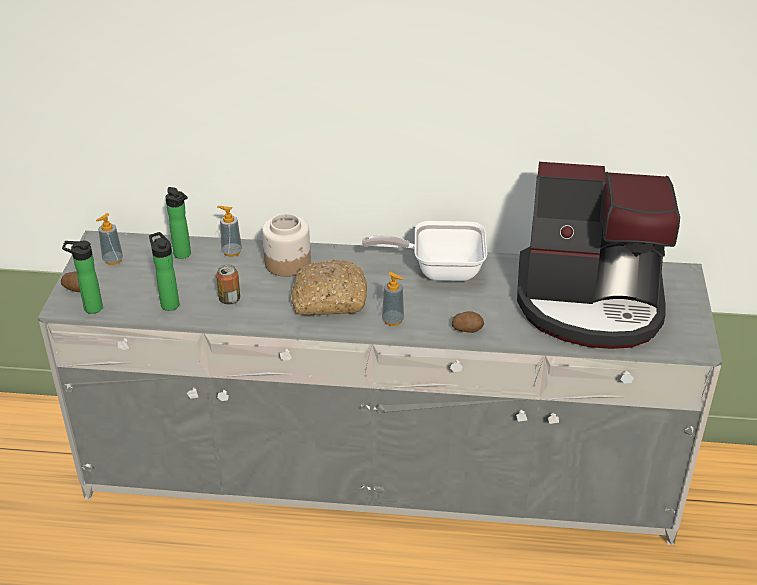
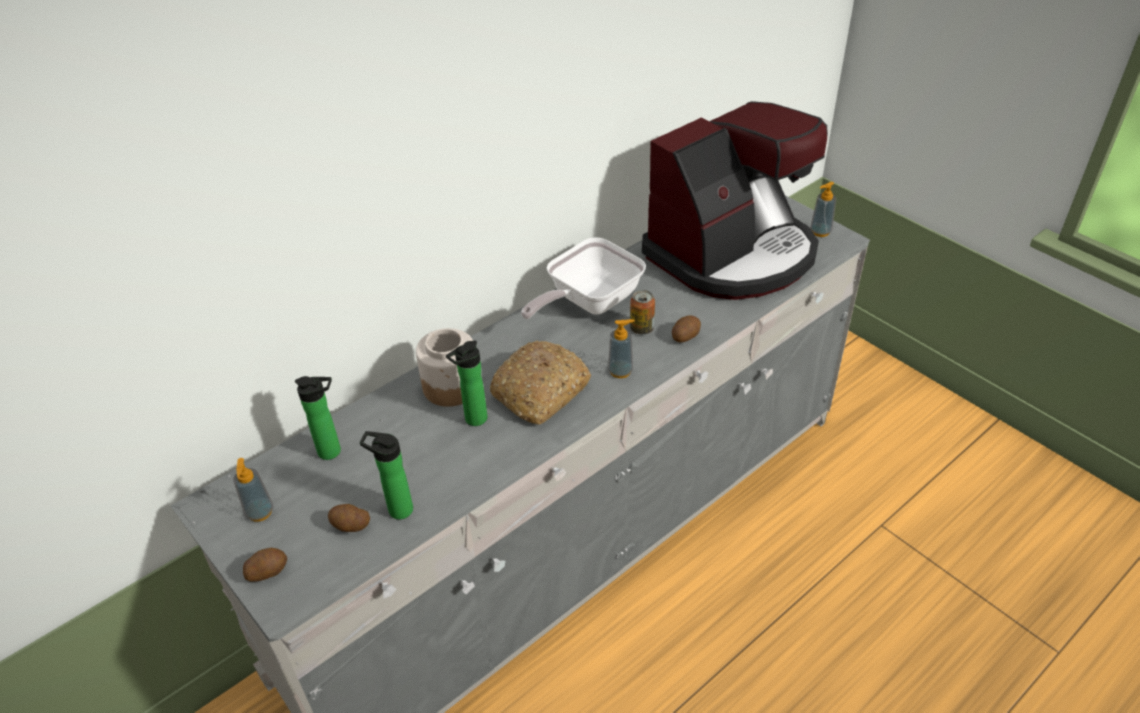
camera: 45 degrees left, 5 degrees up
bottle [62,240,103,314] -> bottle moved to [446,341,488,426]
can [216,264,240,305] -> can moved to [630,290,655,334]
soap dispenser [217,206,242,257] -> soap dispenser moved to [810,182,836,237]
none -> potato [328,504,370,532]

